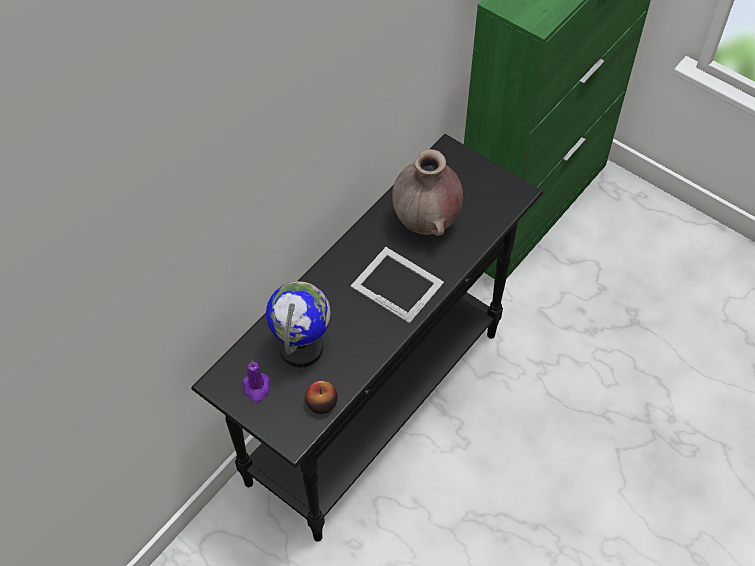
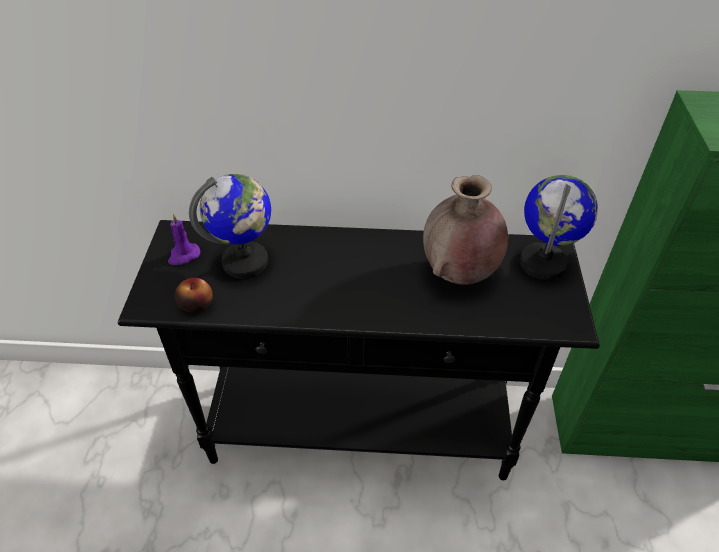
camera: 55 degrees right, 10 degrees down
picture frame [351,247,444,324] -> none
none -> globe [520,175,598,280]

